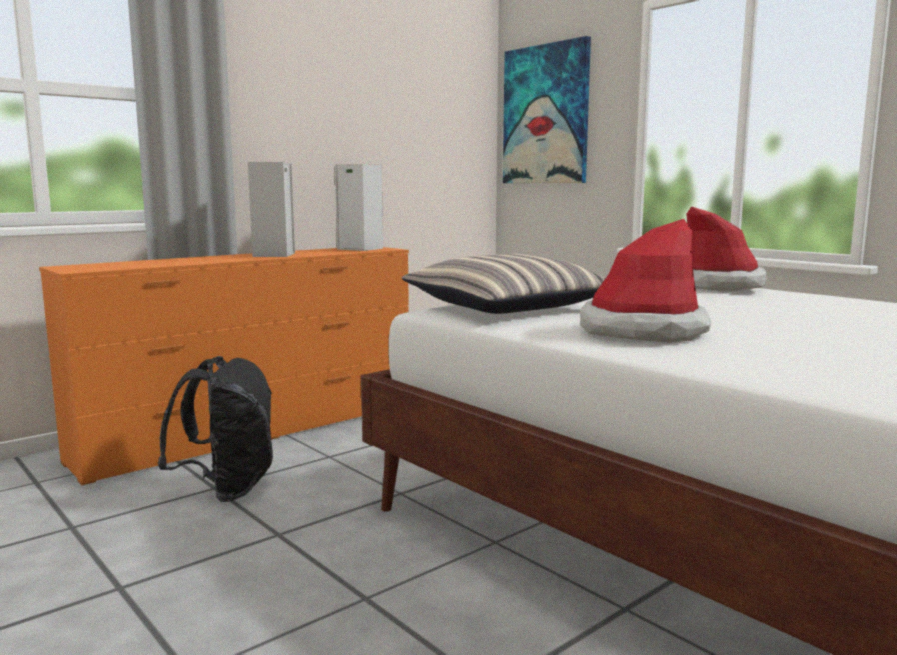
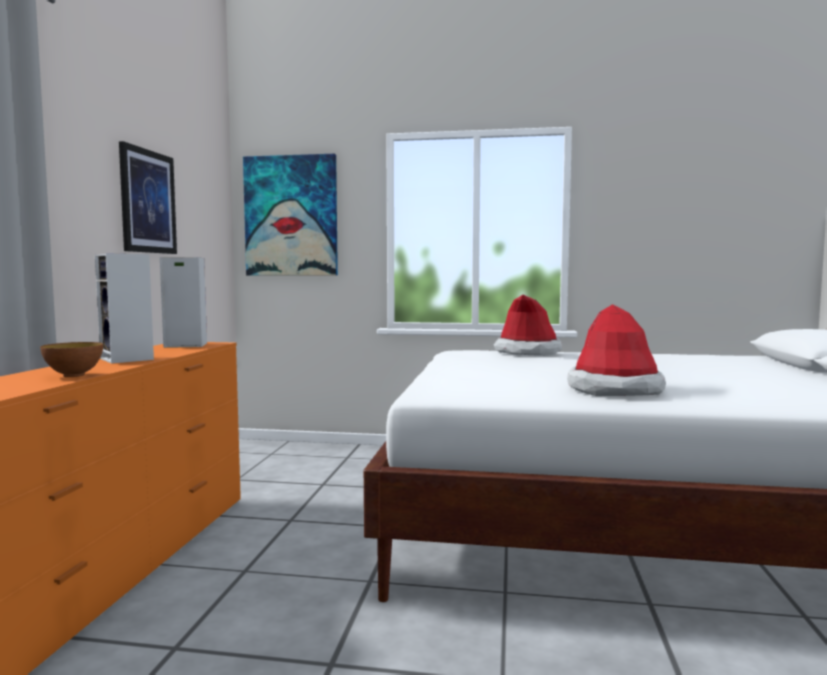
camera: 40 degrees left, 5 degrees down
black backpack [157,356,273,502] -> none
pillow [402,254,606,314] -> none
none -> bowl [40,342,103,377]
none -> picture [119,141,177,254]

